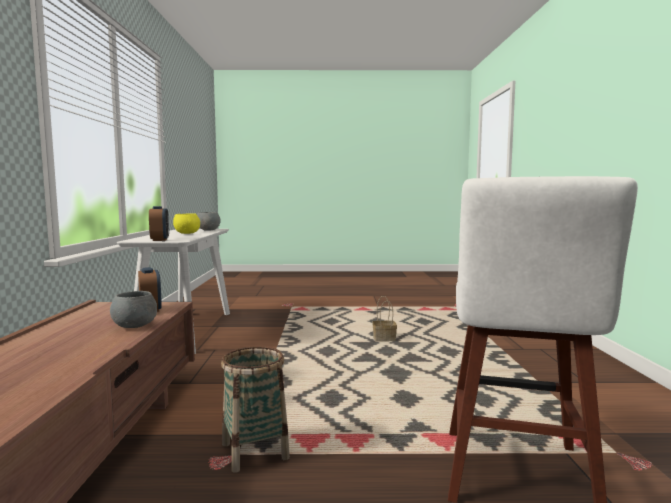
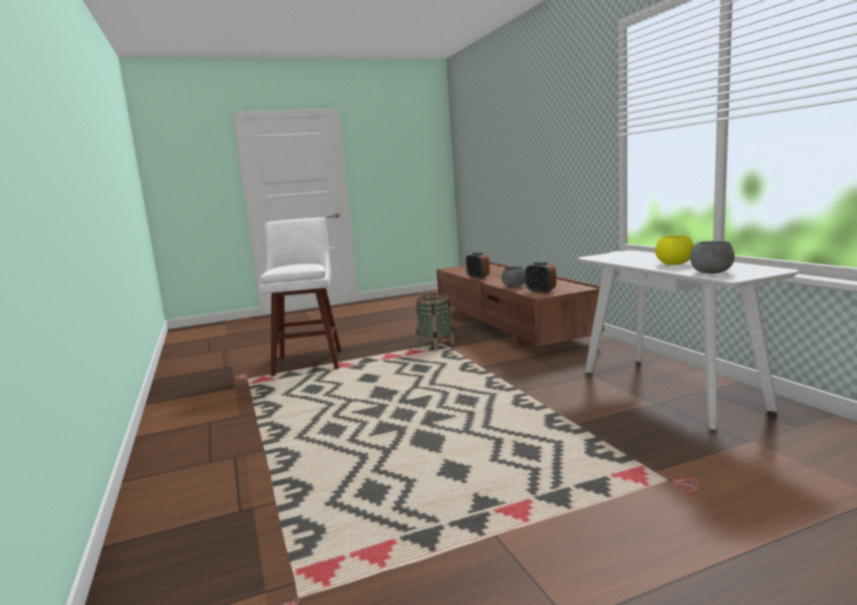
camera: 160 degrees right, 5 degrees up
alarm clock [149,206,169,241] -> alarm clock moved to [466,252,490,279]
basket [373,296,397,342] -> none

